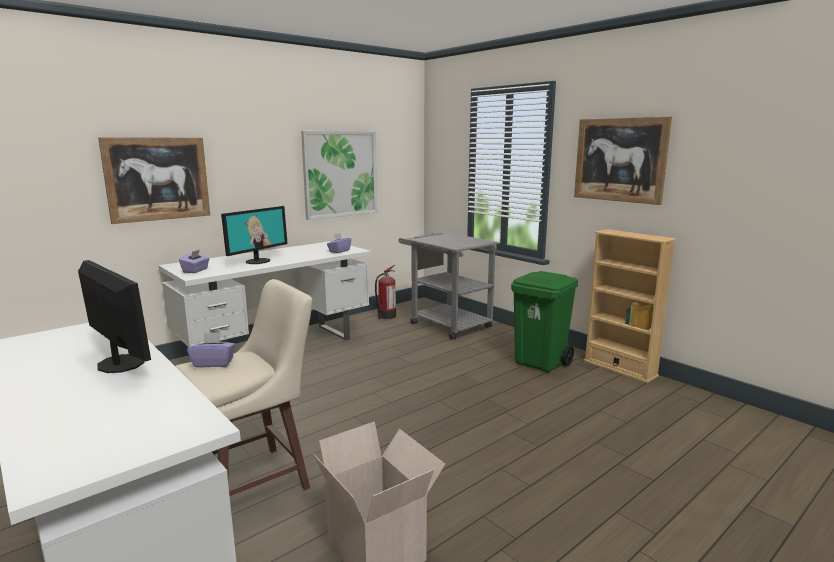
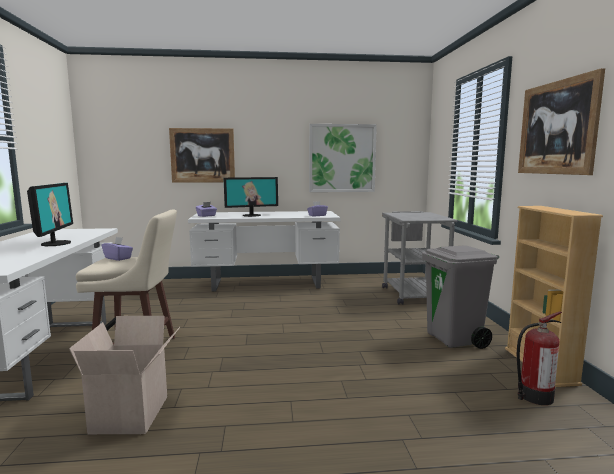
camera: 35 degrees right, 5 degrees down
fire extinguisher [375,265,396,319] -> fire extinguisher moved to [517,311,562,405]
green trash can [511,271,578,372] -> grey trash can [422,245,499,349]

